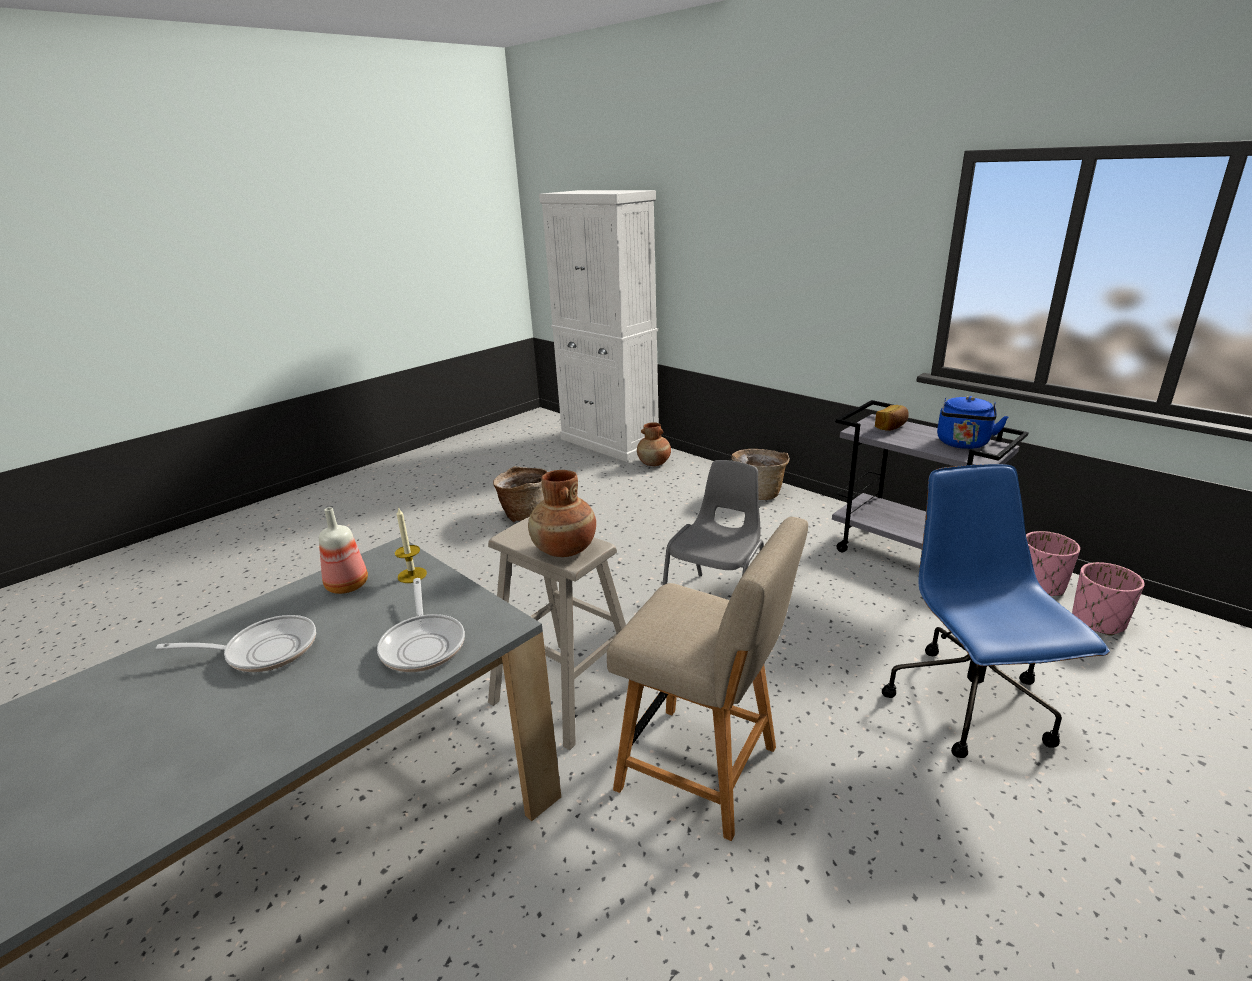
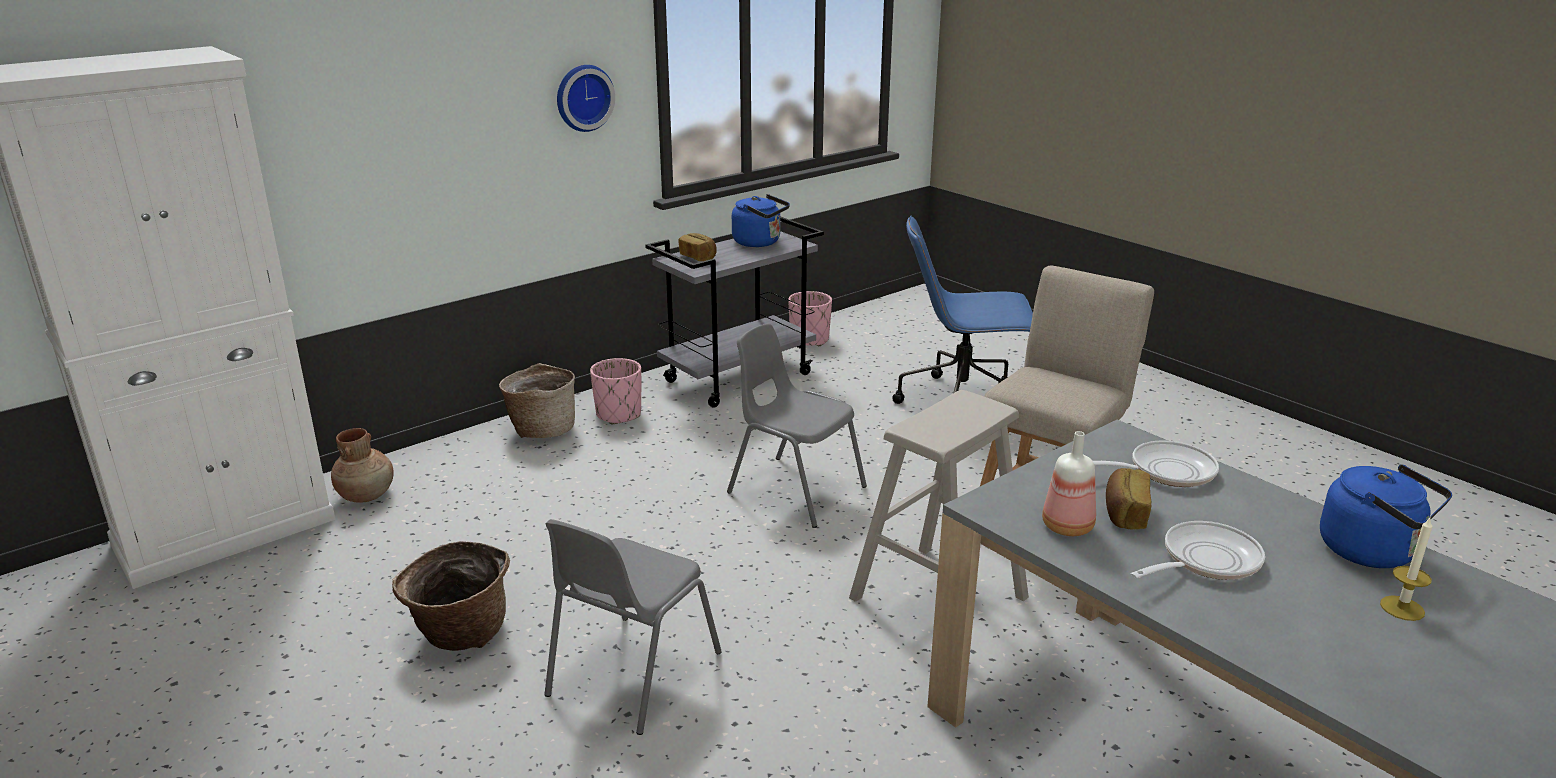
camera: 85 degrees left, 0 degrees up
frying pan [156,615,316,672] -> frying pan turned 60 degrees clockwise [1131,521,1265,580]
candle [395,507,427,583] -> candle moved to [1380,516,1432,621]
brown vase [528,470,596,557] -> none
pink planter [1072,562,1145,636] -> pink planter moved to [590,358,641,424]
none -> grey chair [544,519,722,735]
none -> wall clock [557,65,615,132]
none -> bread [1106,468,1151,530]
none -> blue kettle [1320,464,1452,568]

